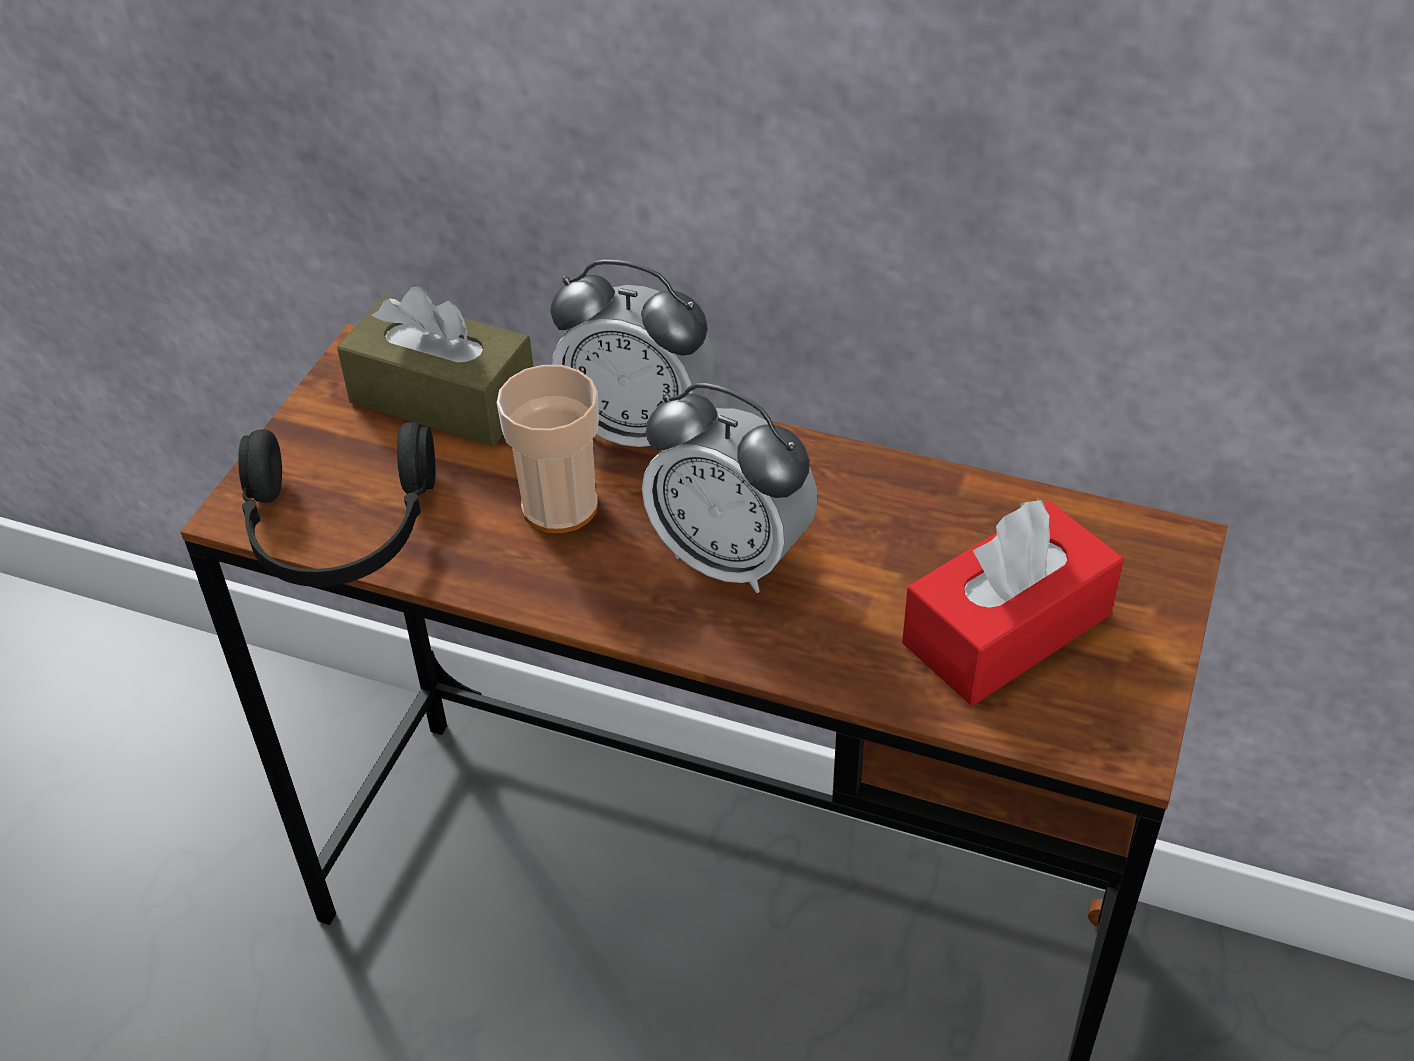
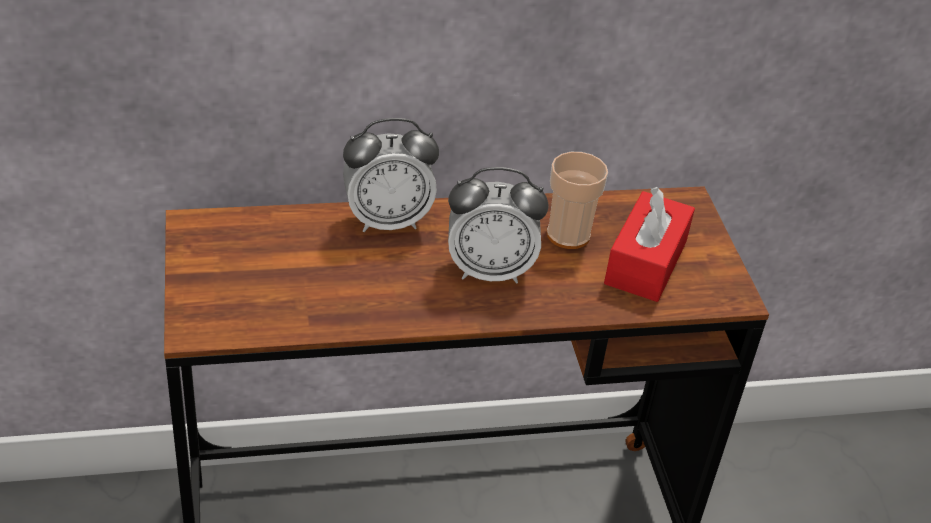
camera: 35 degrees left, 5 degrees down
black headphones [238,422,435,587] -> none
brown tissue box [337,286,533,446] -> none
cup [497,365,599,533] -> cup moved to [547,152,608,249]

